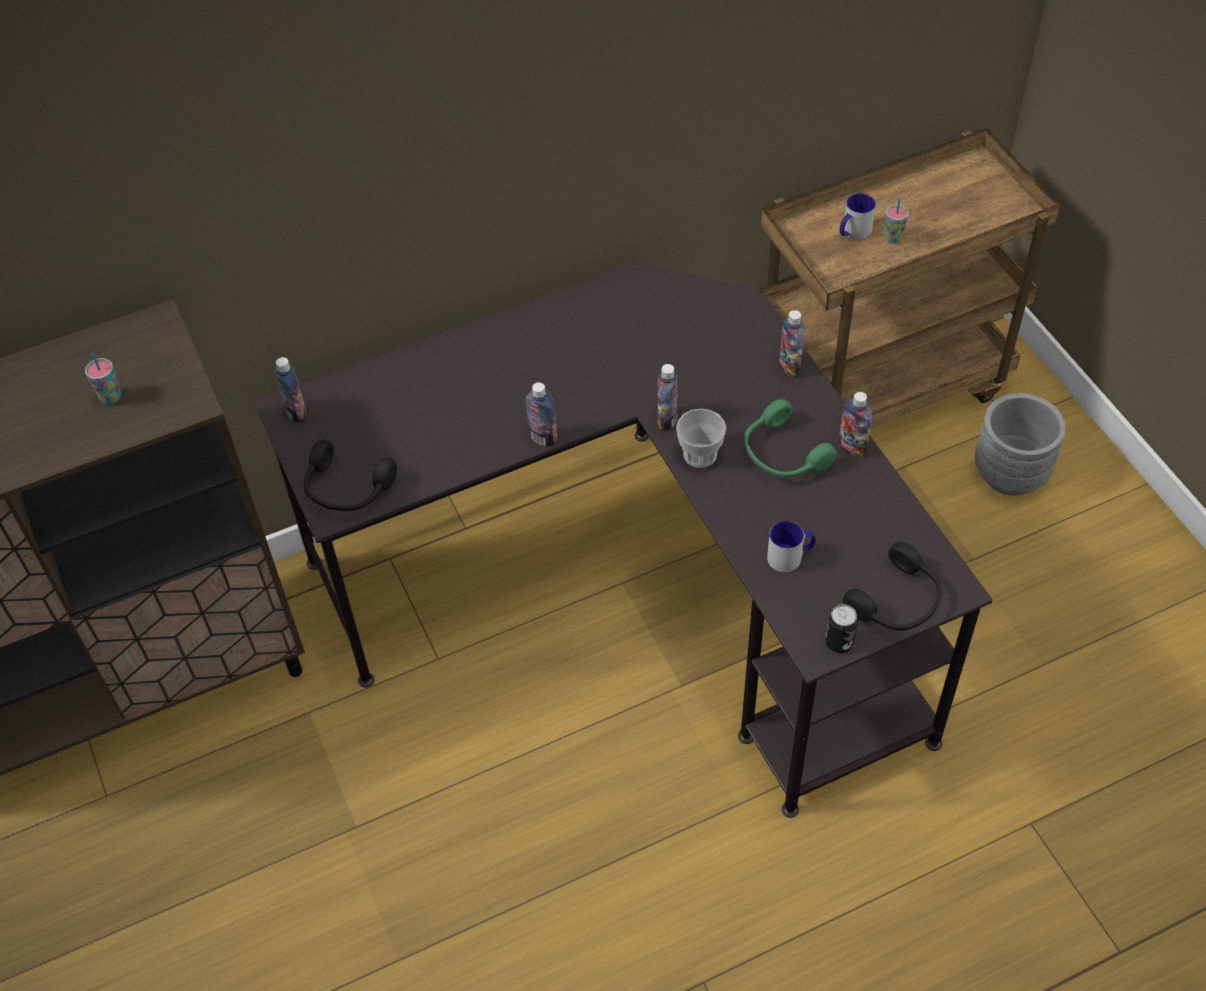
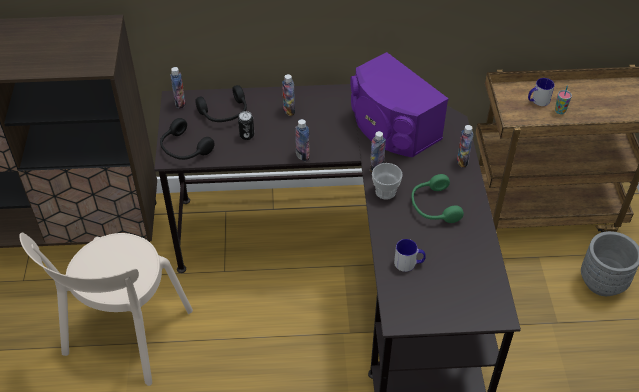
camera: 20 degrees right, 5 degrees down
cup [85,353,121,404] -> none
can [825,604,858,653] -> can moved to [238,111,254,140]
bottle [839,392,872,458] -> bottle moved to [282,74,295,116]
black headphones [843,542,942,631] -> black headphones moved to [195,85,247,122]
none -> beige chair [19,233,193,386]
none -> purple speaker [350,52,449,157]

